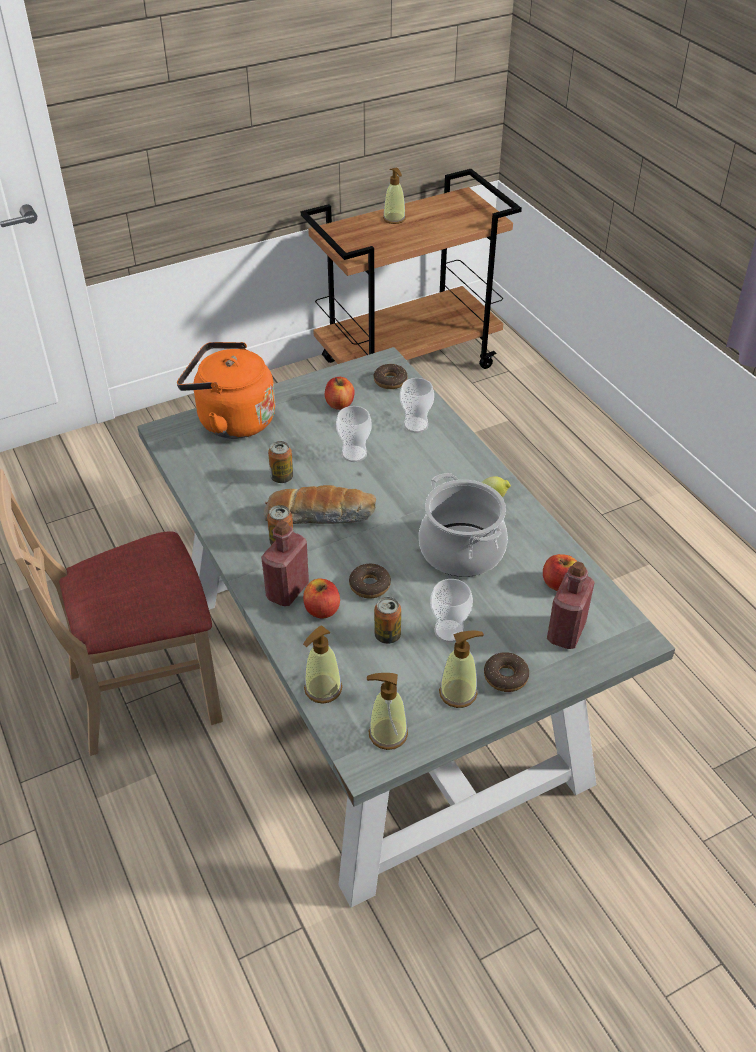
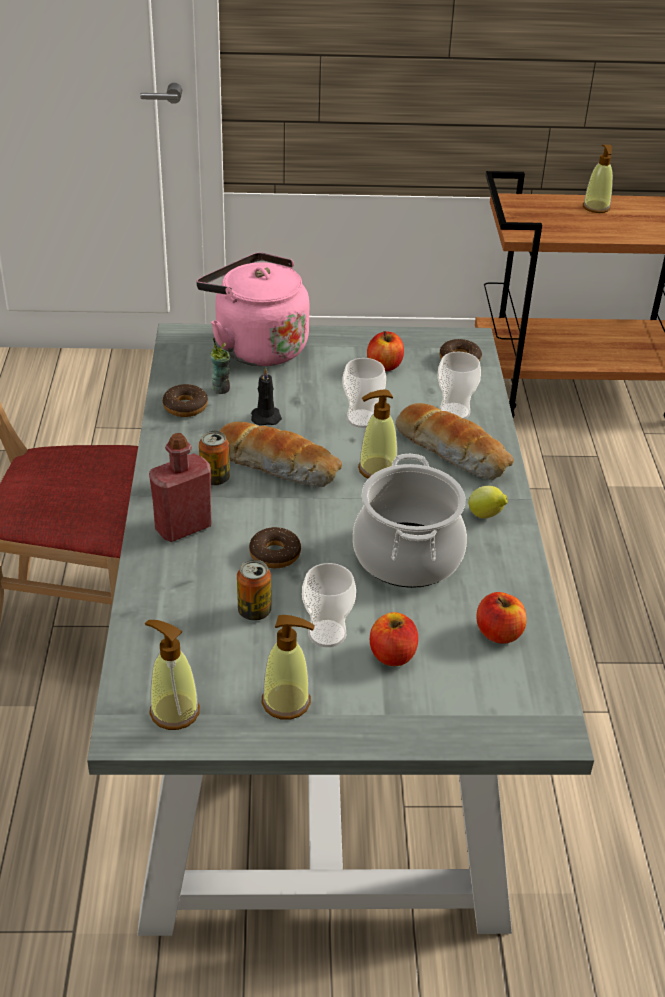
camera: 25 degrees right, 5 degrees down
orange kettle [177,342,275,439] -> pink kettle [196,253,309,366]
can [268,441,293,483] -> black candle [251,367,282,426]
apple [303,579,340,619] -> apple moved to [370,612,418,666]
soap dispenser [303,625,342,704] -> soap dispenser moved to [358,389,397,478]
donut [484,652,529,692] -> donut moved to [163,384,208,417]
red bottle [547,561,595,649] -> none
none -> cup [210,338,230,394]
none -> bread [395,403,514,480]

